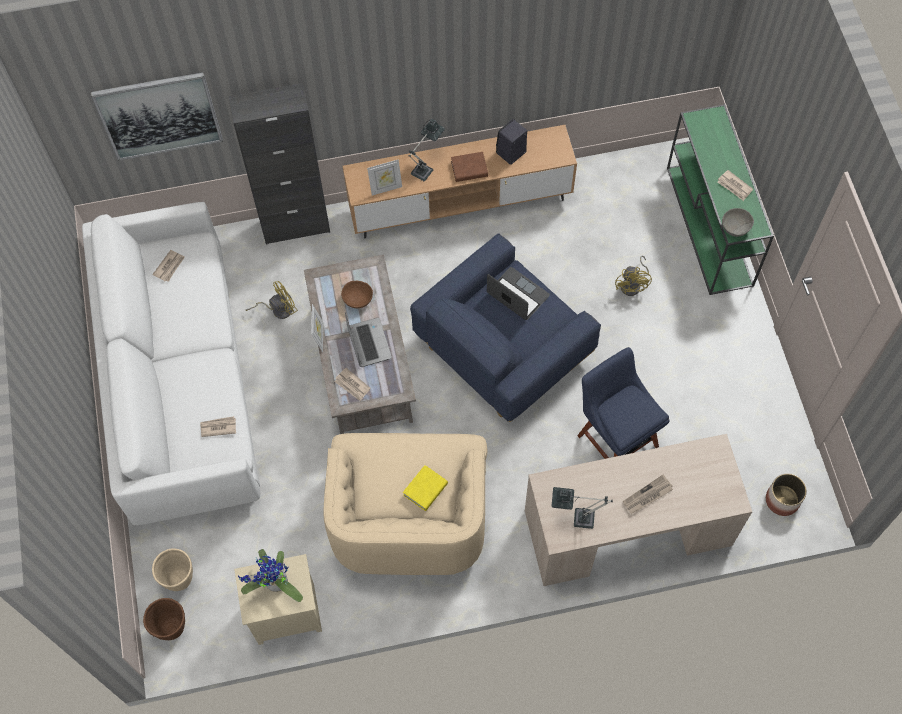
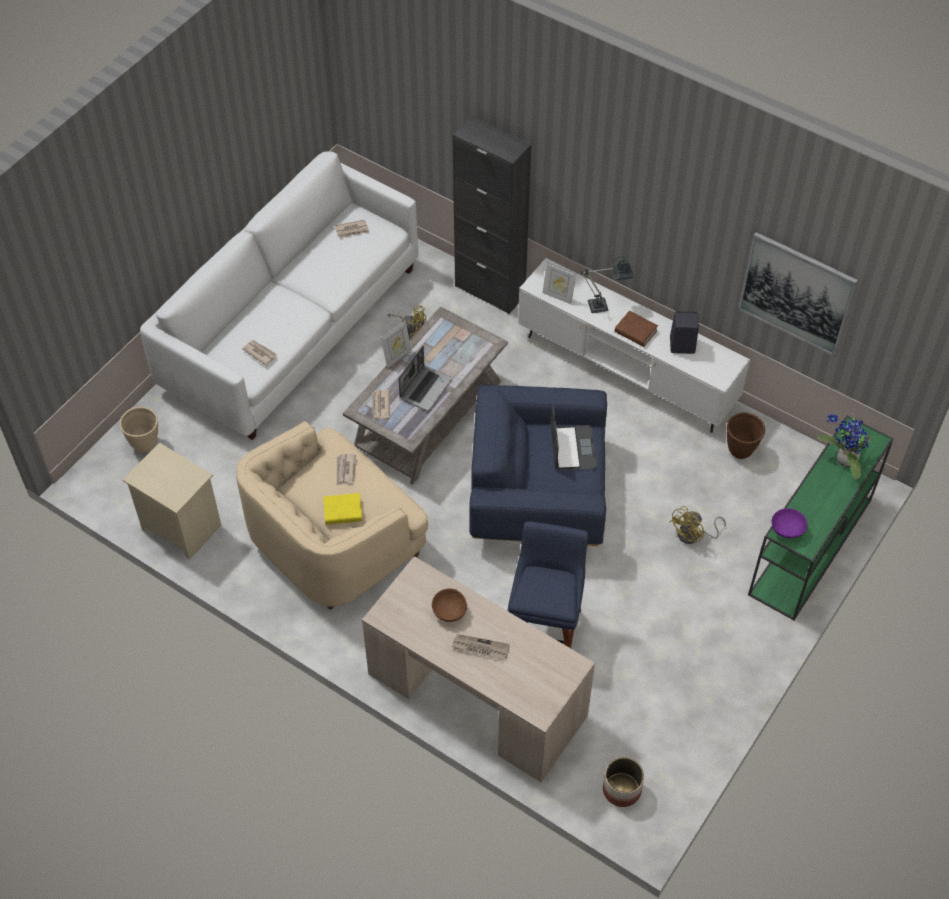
camera: 45 degrees right, 10 degrees down
picture [91,72,223,161] -> picture moved to [738,232,859,357]
brown planter [143,598,185,640] -> brown planter moved to [727,412,765,459]
potted plant [238,549,303,602] -> potted plant moved to [818,413,872,479]
brown bowl [341,281,373,308] -> brown bowl moved to [432,589,467,622]
brown tv stand [343,125,577,238] -> white tv stand [518,258,750,433]
table lamp [552,487,613,529] -> none
newspaper [717,170,753,201] -> newspaper moved to [336,454,356,486]
grey bowl [722,208,754,237] -> purple bowl [772,508,807,538]

